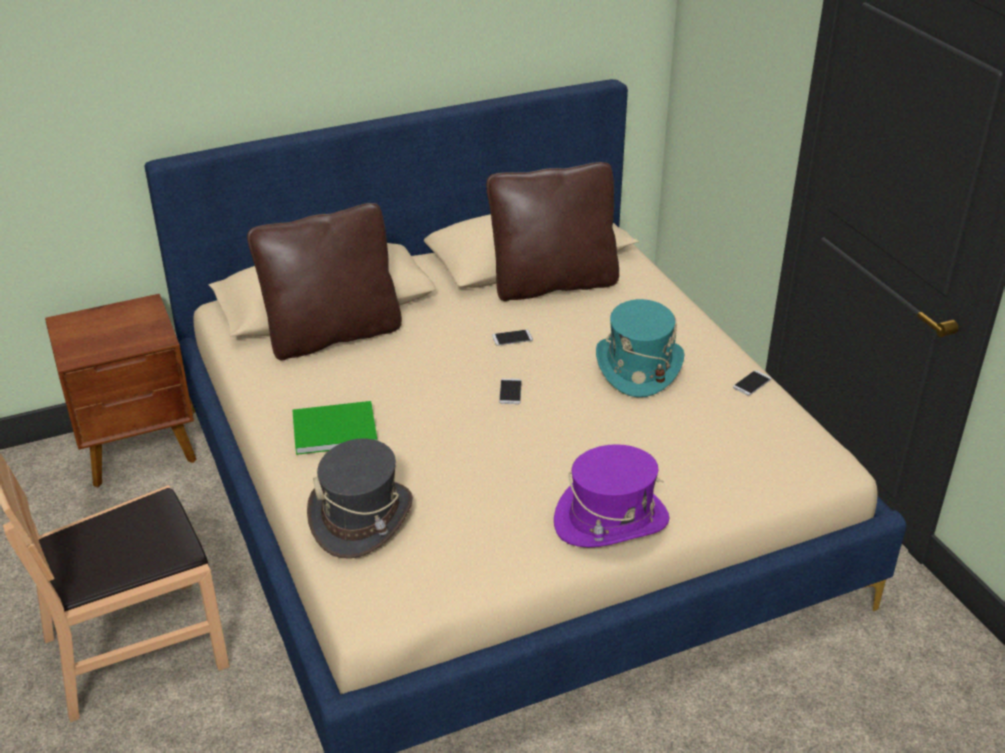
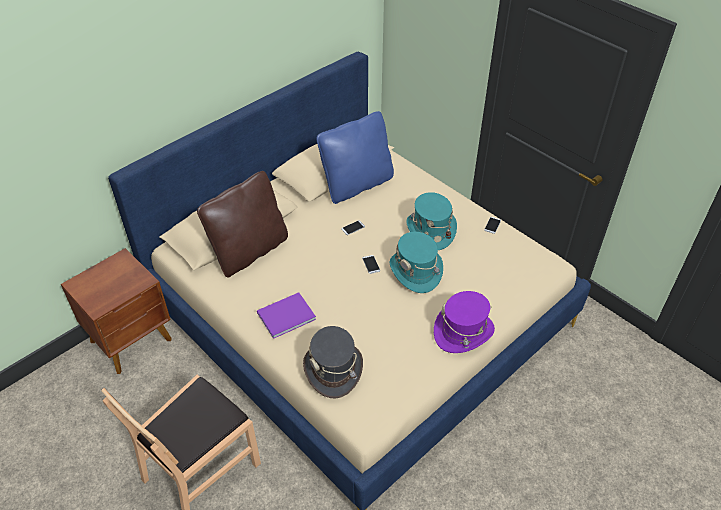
camera: 20 degrees left, 10 degrees up
green book [292,401,377,455] -> purple book [257,292,316,339]
brown pillow [486,162,619,301] -> blue pillow [317,111,394,204]
none -> turquoise hat [390,232,443,293]

